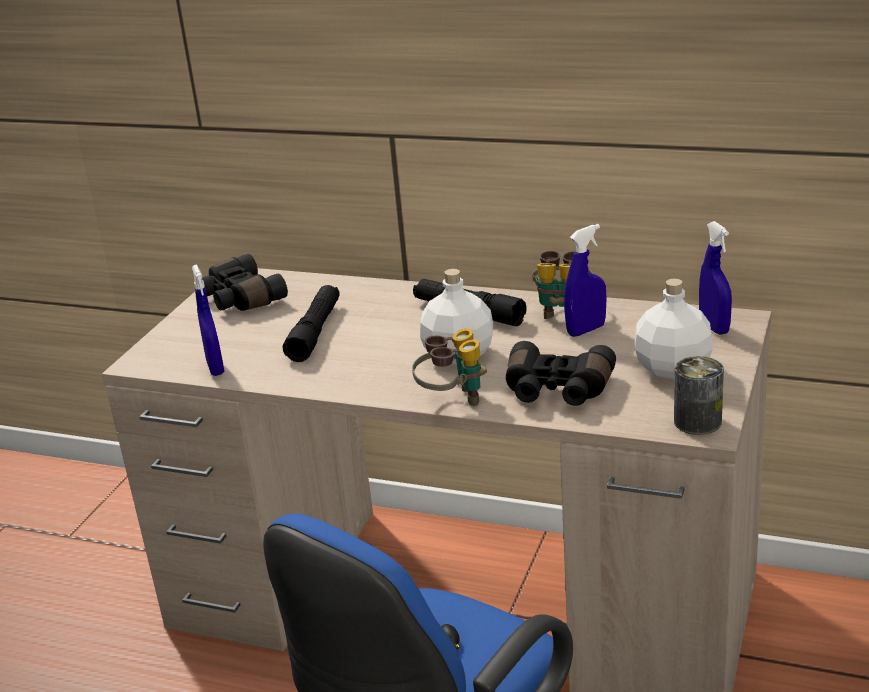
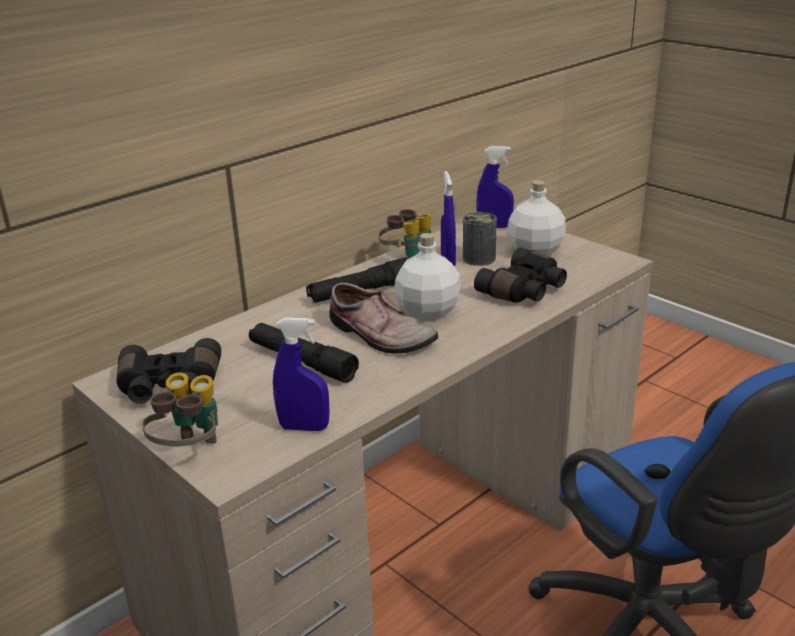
camera: 65 degrees left, 0 degrees up
binoculars [412,328,487,406] -> binoculars moved to [142,372,218,447]
can [674,356,724,435] -> can moved to [463,212,497,266]
none -> shoe [329,283,438,354]

